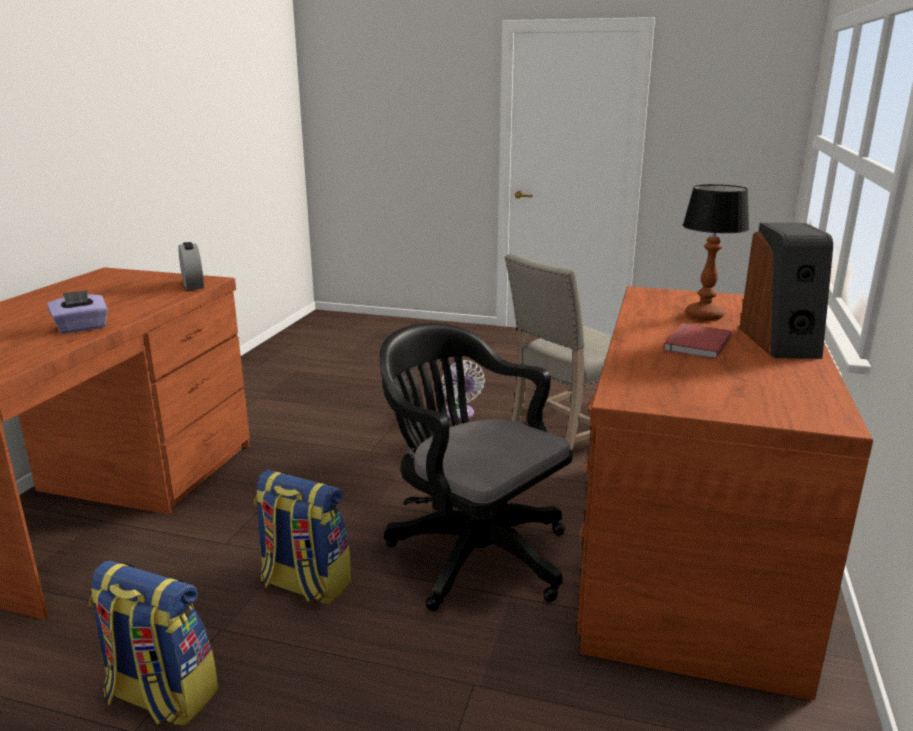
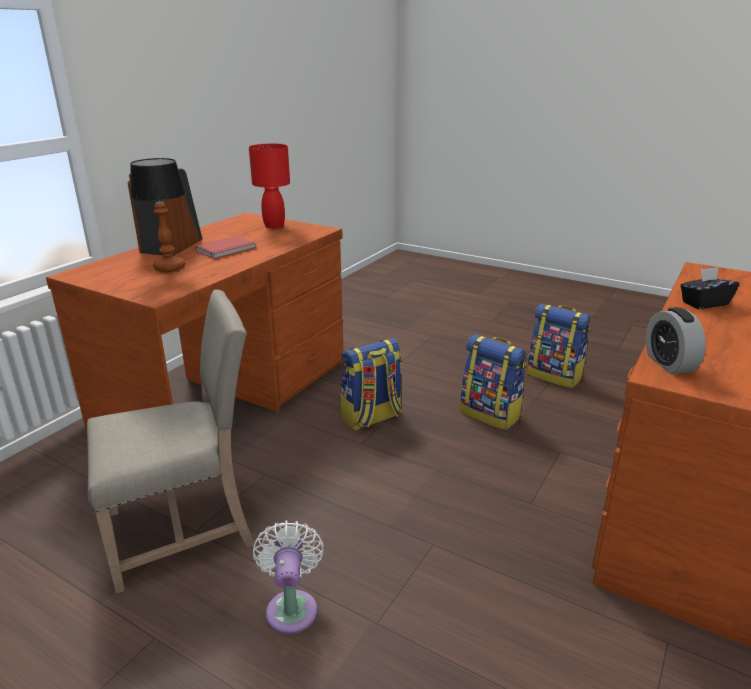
camera: 165 degrees left, 5 degrees up
purple tissue box [47,290,108,334] -> black tissue box [680,267,739,309]
black office chair [380,323,573,611] -> backpack [341,338,402,431]
none -> red table lamp [249,143,290,228]

